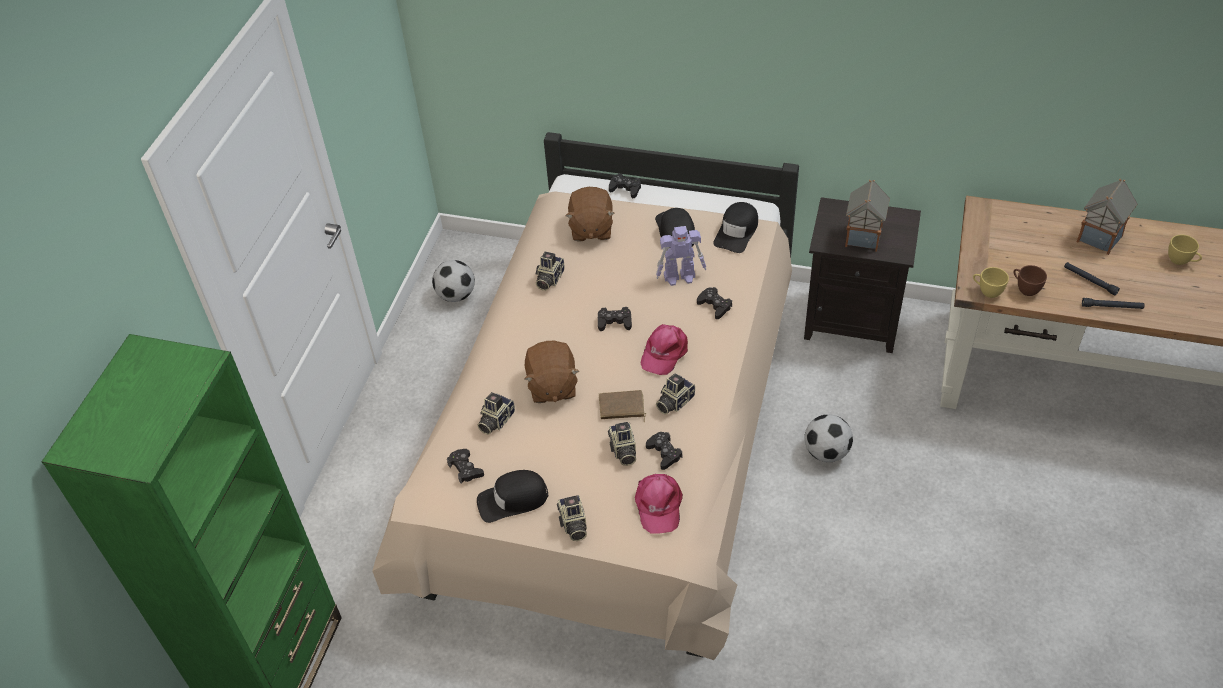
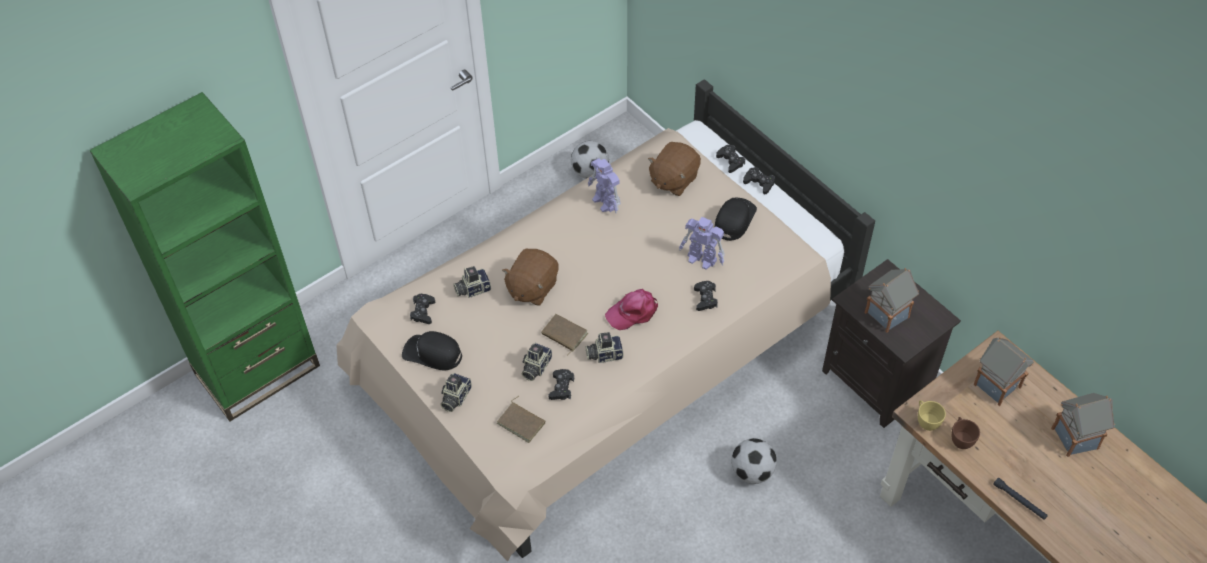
camera: 35 degrees right, 5 degrees up
camera [536,252,565,291] -> toy robot [588,158,621,213]
black game controller [598,307,632,331] -> black game controller moved to [743,167,775,195]
pink cap [635,474,683,534] -> brown book [497,396,545,443]
black cap [713,202,758,253] -> none
black flashlight [1064,262,1120,295] -> none
yellow cup [1168,235,1202,265] -> none
none -> toy house [974,337,1034,406]

